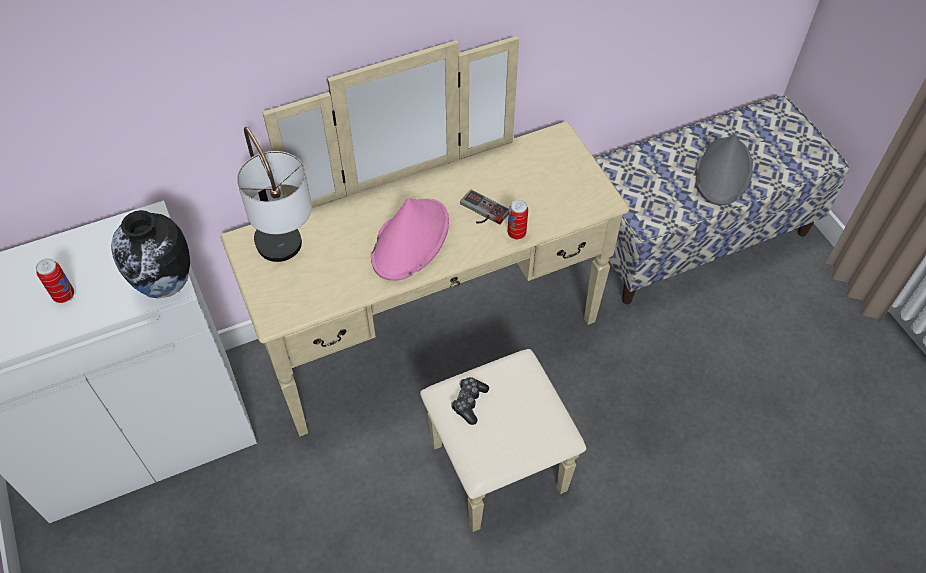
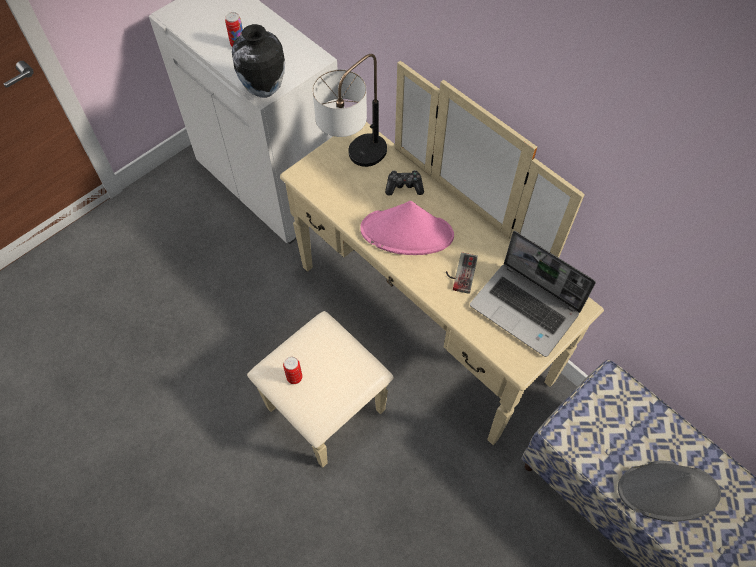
camera: 70 degrees right, 5 degrees up
game controller [451,377,489,425] -> game controller moved to [385,170,424,195]
can [508,200,528,239] -> can moved to [283,357,303,384]
none -> laptop [470,231,596,357]

